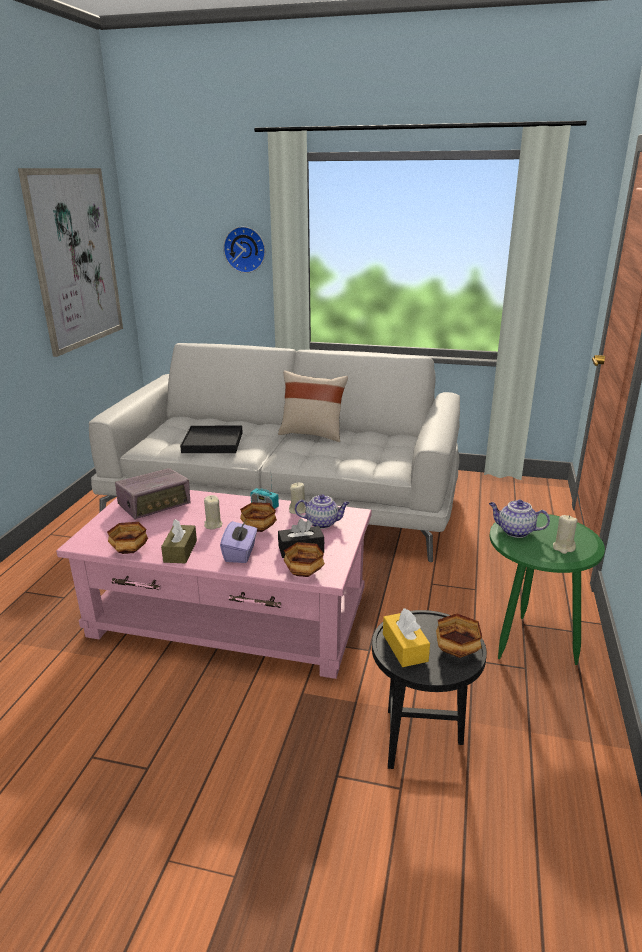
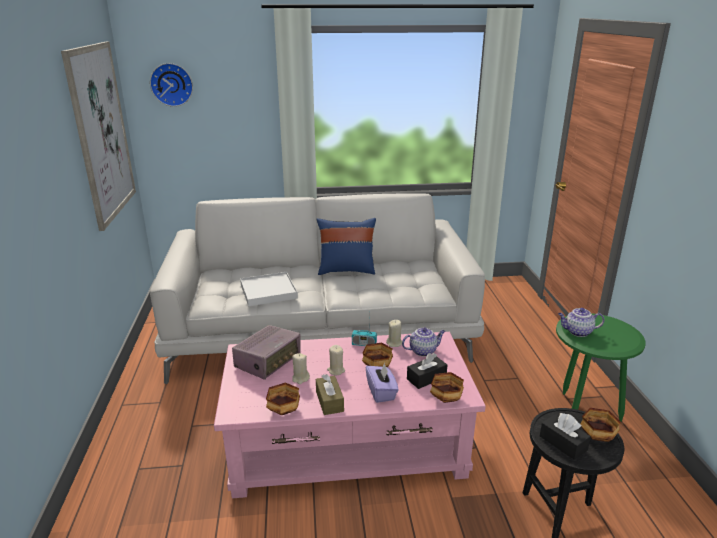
camera: 20 degrees left, 0 degrees up
black tray [180,426,243,453] -> white tray [240,272,298,306]
wall clock [223,226,265,273] -> wall clock moved to [150,63,193,107]
beige pillow [278,370,348,442] -> blue pillow [317,218,376,275]
yellow tissue box [383,608,430,667] -> black tissue box [540,413,591,460]
beige candle [553,515,578,554] -> beige candle moved to [292,353,310,384]

